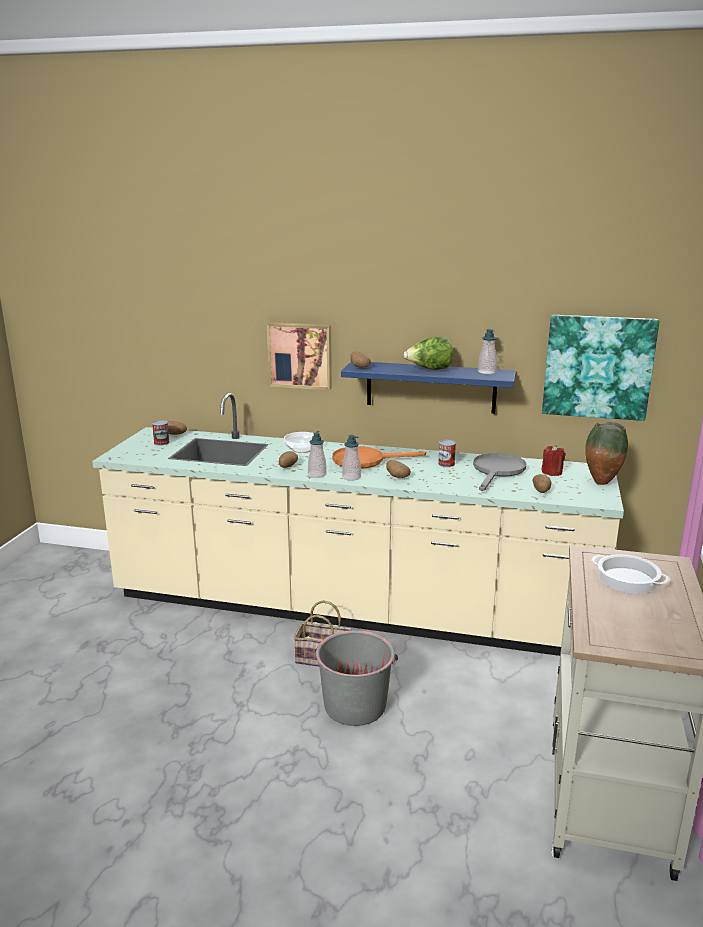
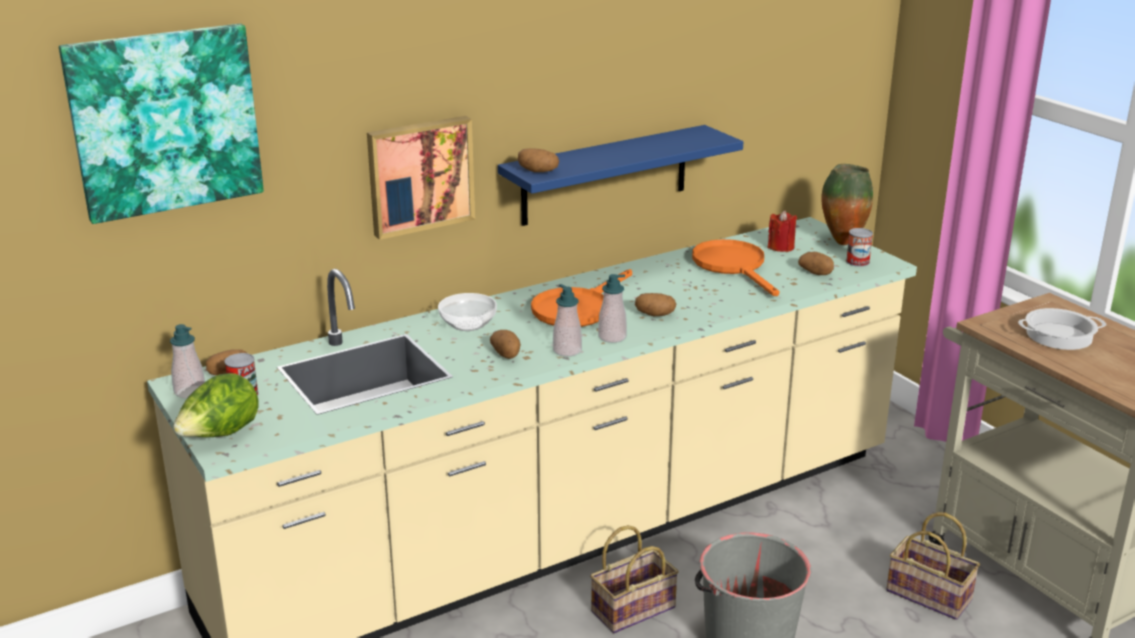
camera: 45 degrees left, 5 degrees up
lettuce [404,336,454,370] -> lettuce moved to [173,373,259,437]
can [438,440,456,467] -> can moved to [846,228,873,267]
grey frying pan [473,453,526,491] -> orange frying pan [692,239,779,296]
soap dispenser [478,329,497,374] -> soap dispenser moved to [170,324,205,398]
picture [542,315,660,421] -> picture moved to [59,24,264,224]
none -> basket [886,512,980,620]

